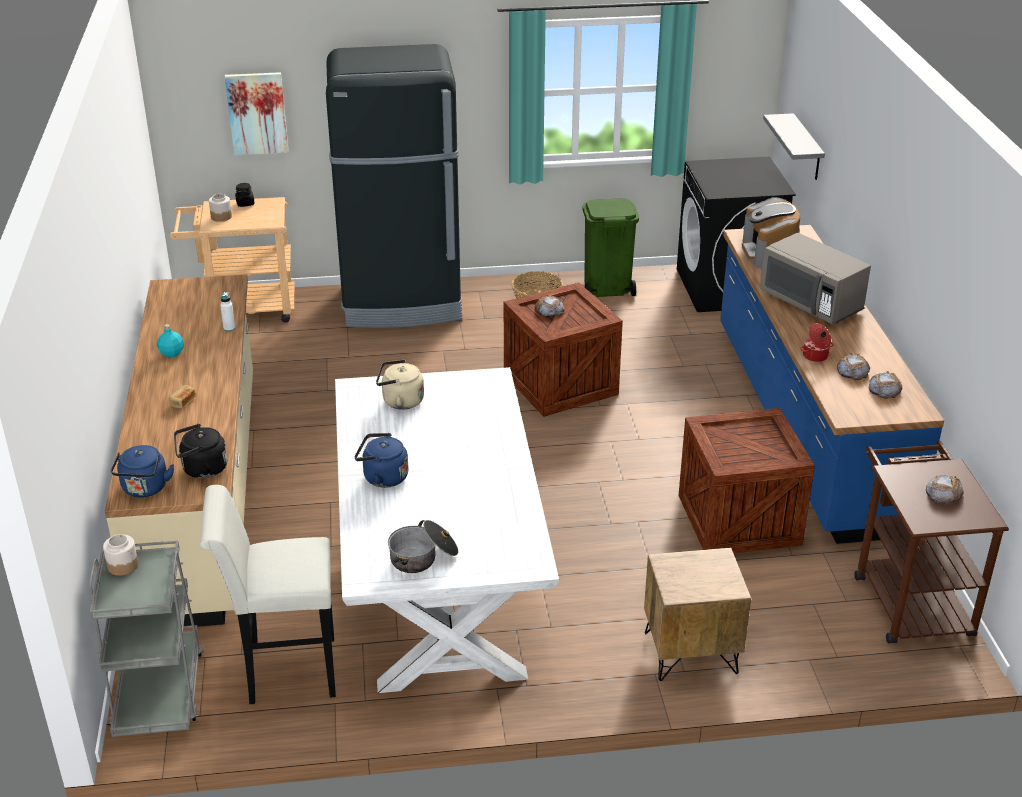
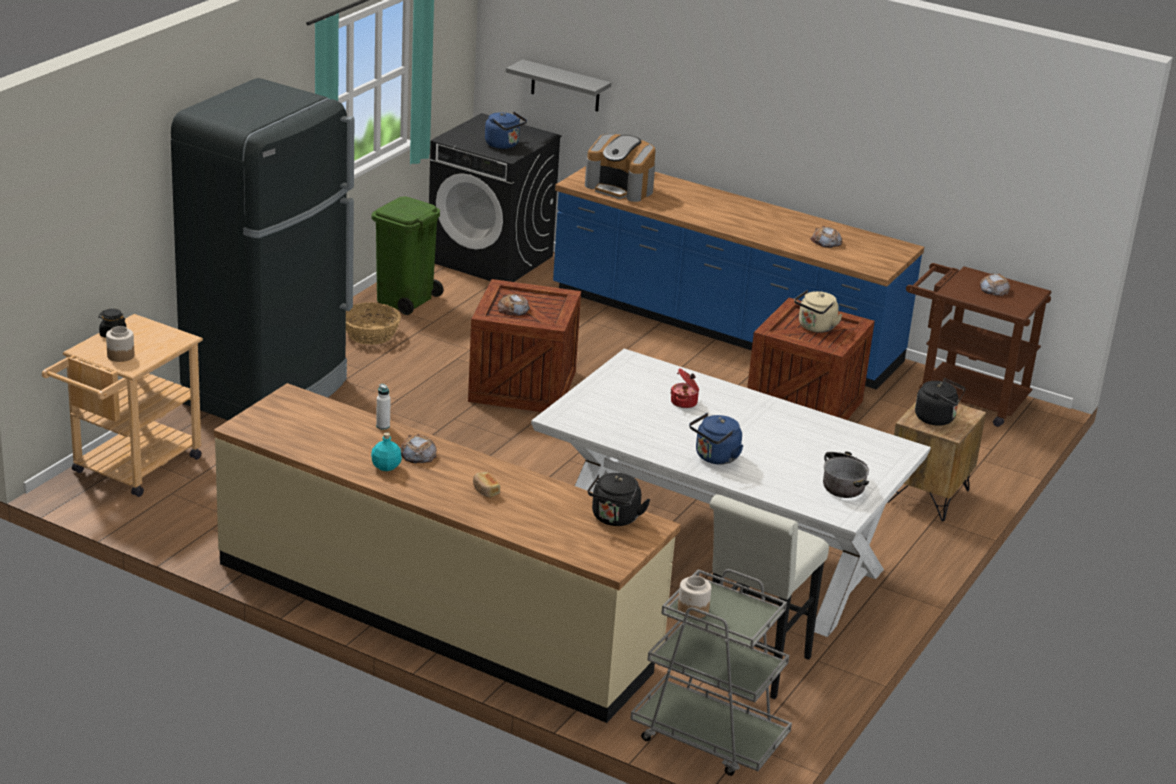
camera: 55 degrees left, 5 degrees down
blue kettle [111,445,174,497] -> blue kettle moved to [485,111,527,149]
picture [225,72,289,155] -> none
beige kettle [376,359,424,410] -> beige kettle moved to [794,290,843,333]
grey microwave [760,233,871,324] -> none
cooking pot [800,323,834,362] -> cooking pot moved to [670,368,699,408]
bread [869,371,903,399] -> bread moved to [400,434,437,463]
none -> black kettle [915,378,966,426]

